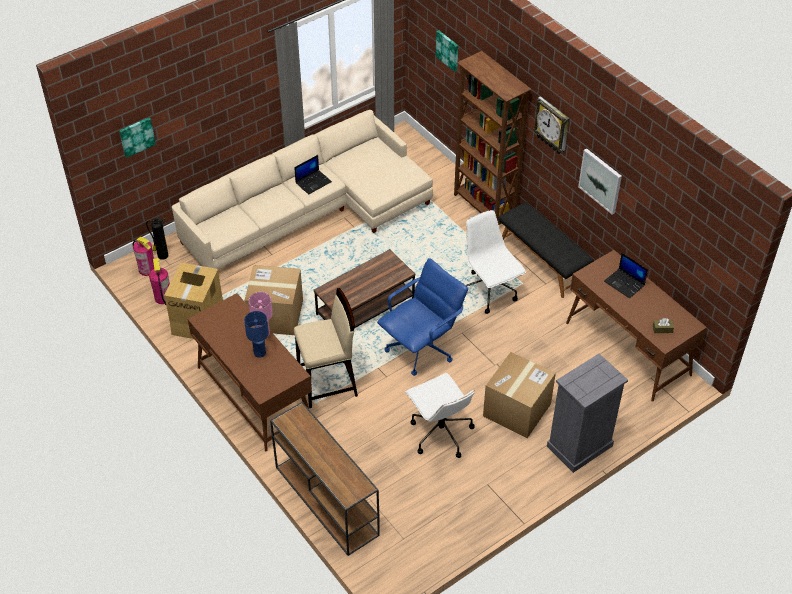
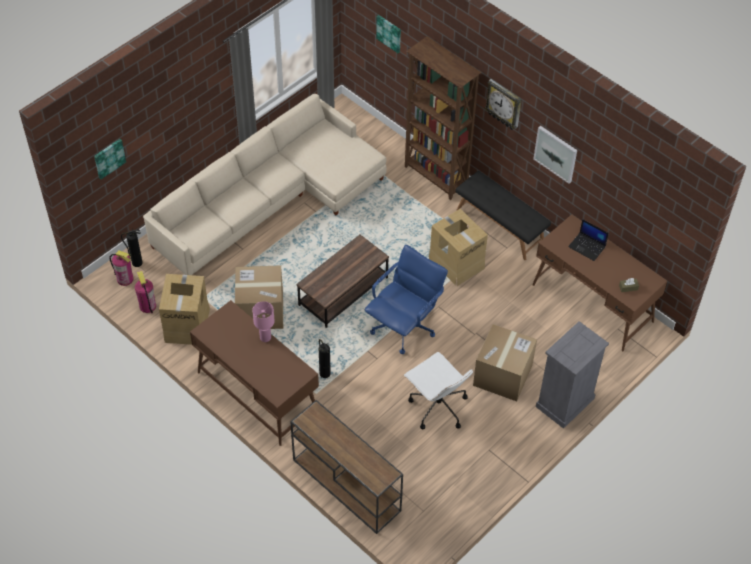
camera: 10 degrees left, 5 degrees up
blue table lamp [244,311,269,358] -> none
laptop [294,155,332,195] -> none
beige stool [294,288,358,408] -> fire extinguisher [319,339,331,378]
white office chair [466,210,526,314] -> cardboard box [429,209,488,286]

